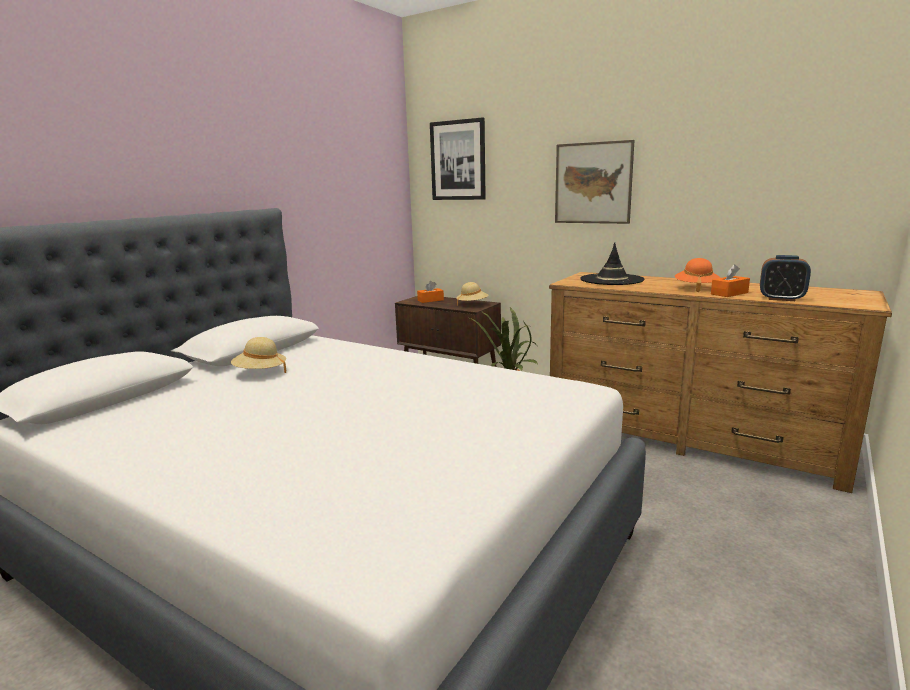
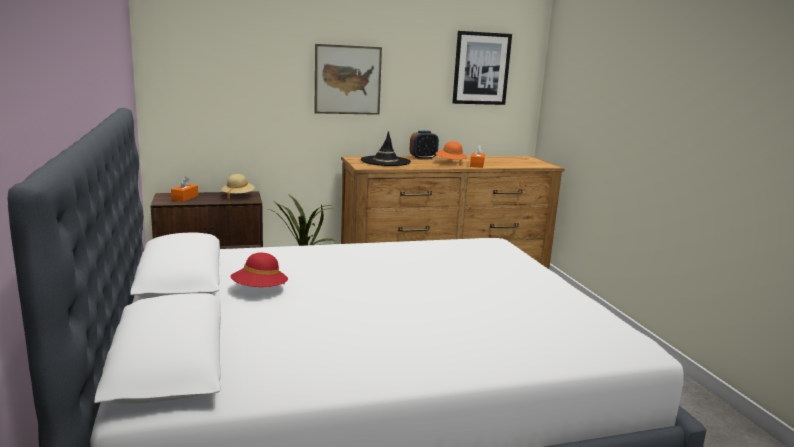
camera: 50 degrees left, 0 degrees up
beige hat [231,337,286,373] -> red hat [231,253,288,287]
picture [430,117,486,200] -> picture moved to [452,31,512,105]
alarm clock [760,255,811,301] -> alarm clock moved to [410,131,439,160]

